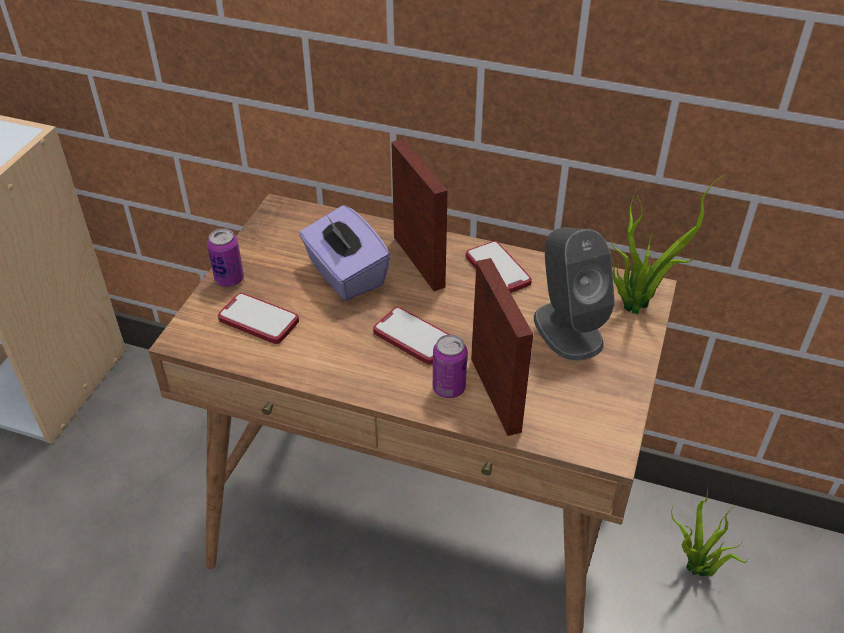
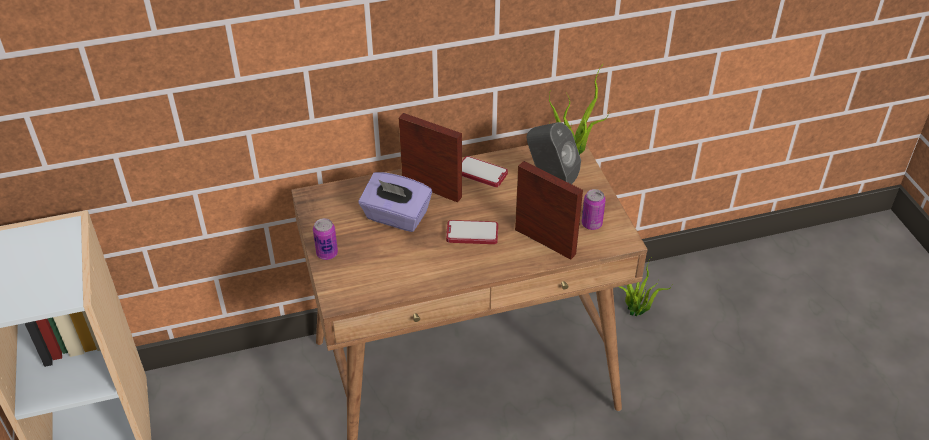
camera: 35 degrees left, 0 degrees up
phone [218,293,299,344] -> none
can [433,335,467,398] -> can moved to [582,189,606,230]

